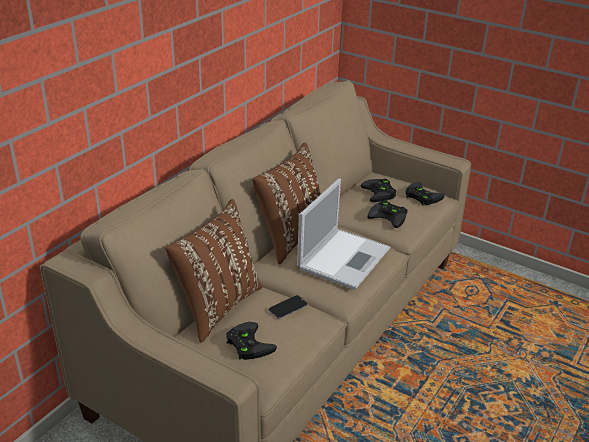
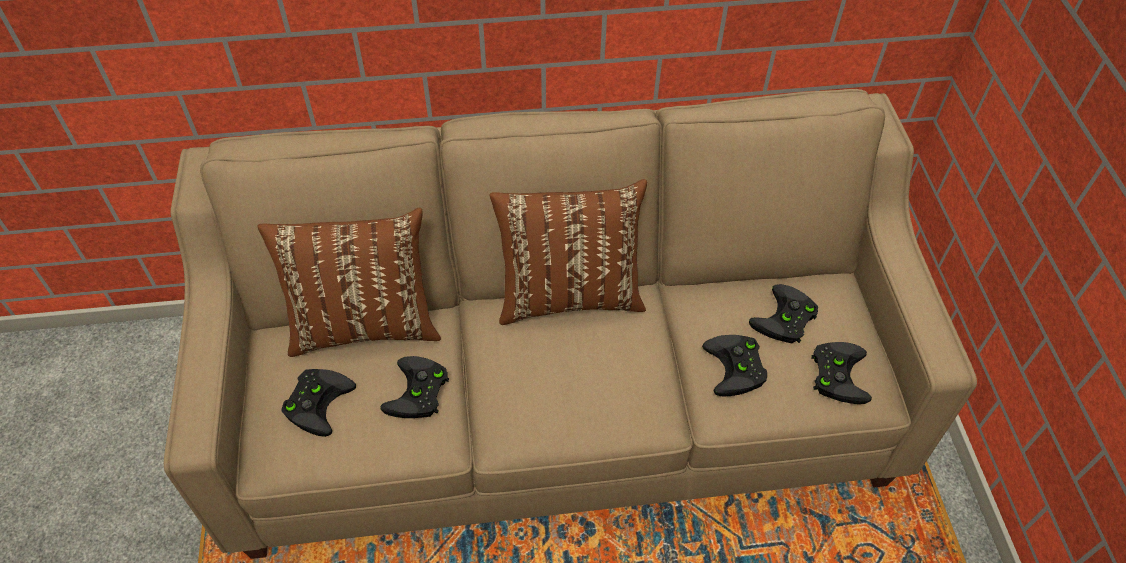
camera: 50 degrees right, 20 degrees up
phone [269,295,308,319] -> black game controller [381,356,449,418]
laptop [297,179,390,290] -> none

